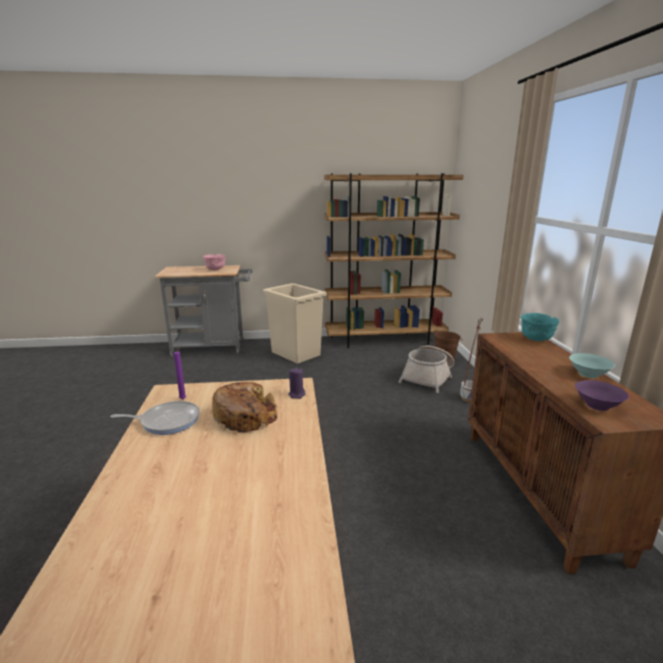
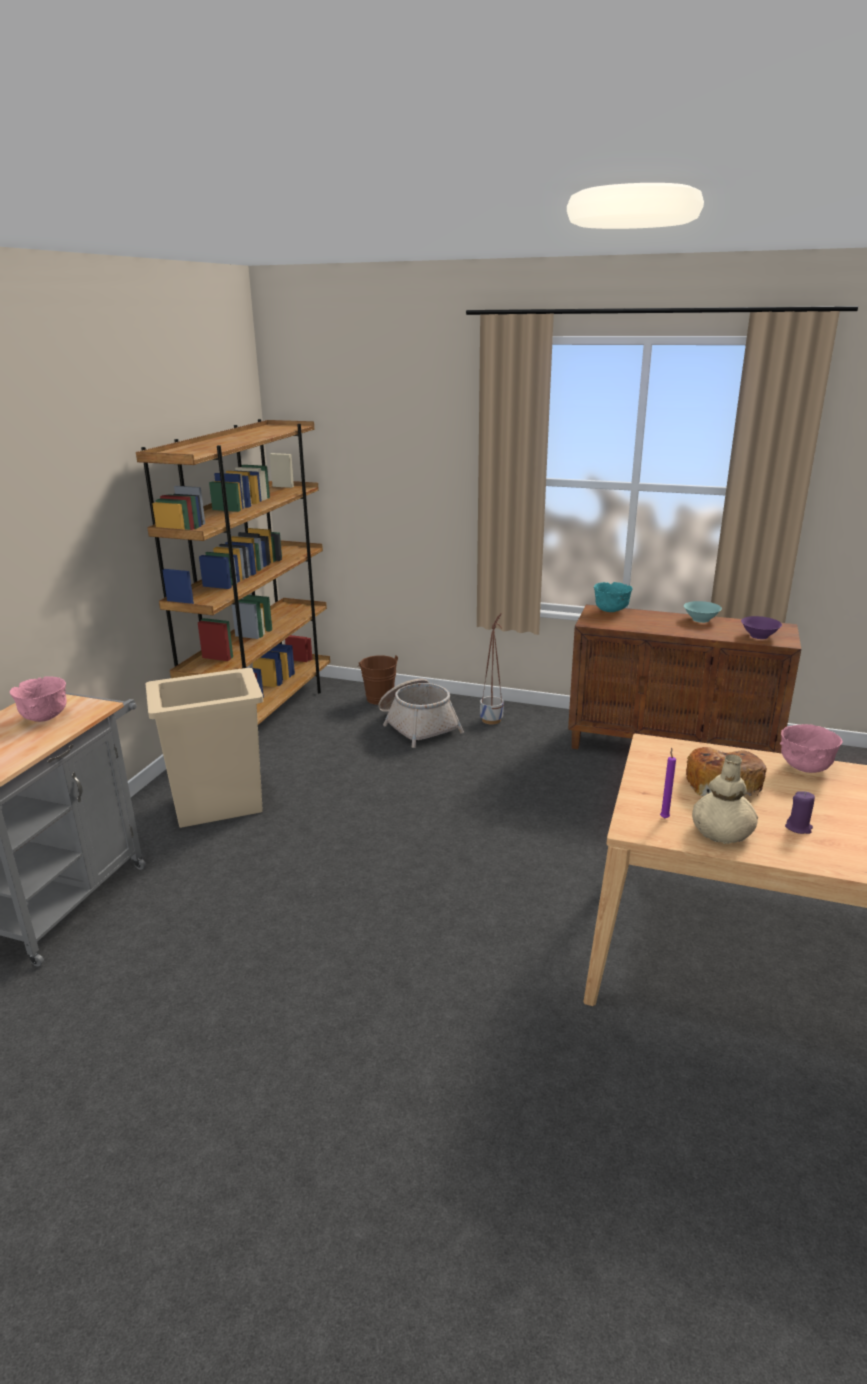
camera: 65 degrees left, 5 degrees up
frying pan [111,401,200,435] -> beige vase [692,754,758,844]
purple candle [288,368,305,399] -> purple candle moved to [785,791,815,834]
none -> pink bowl [780,724,843,773]

